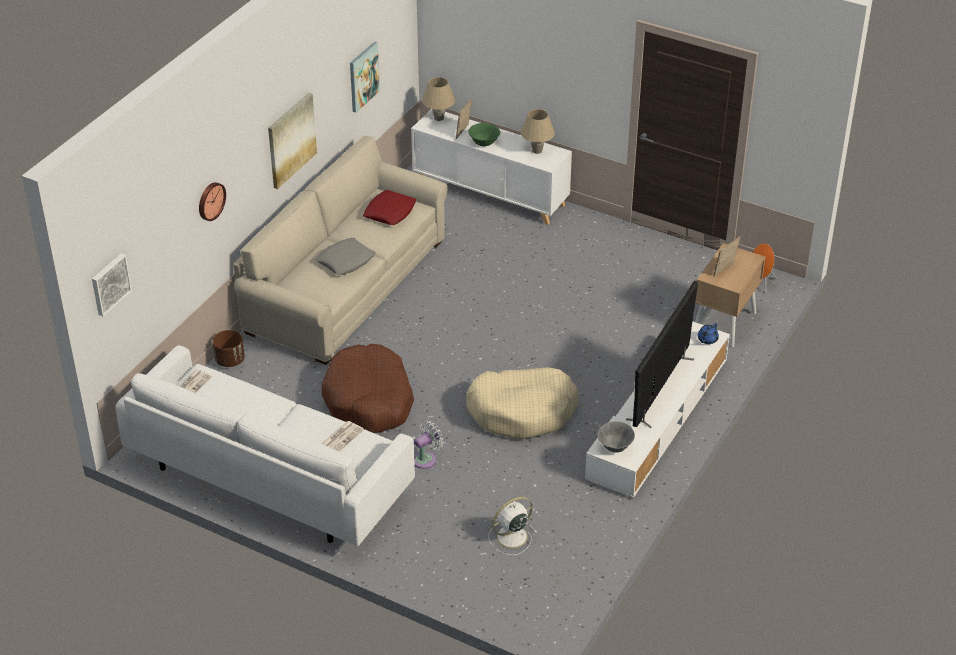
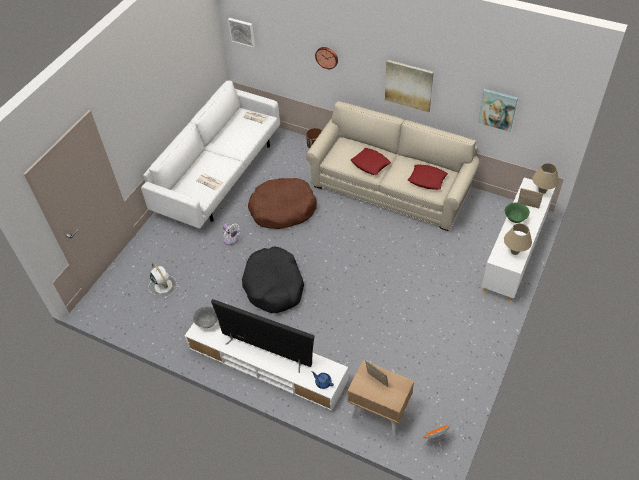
camera: 90 degrees right, 10 degrees up
grey pillow [315,238,376,275] -> red pillow [351,148,391,175]
beige dog bed [466,367,578,439] -> black dog bed [242,246,304,313]

